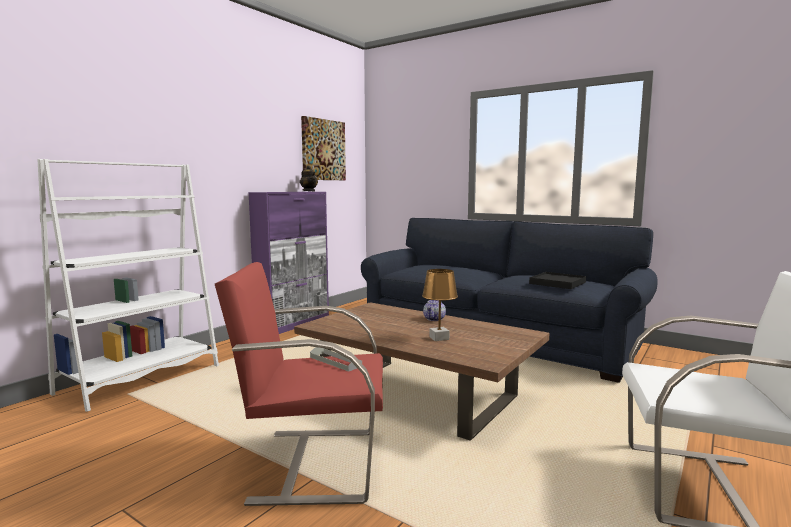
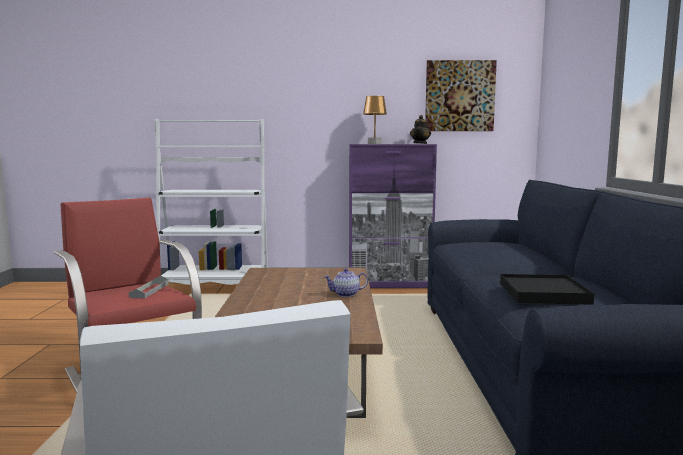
camera: 55 degrees right, 0 degrees up
brown table lamp [422,269,458,341] -> brown table lamp moved to [363,96,387,144]

